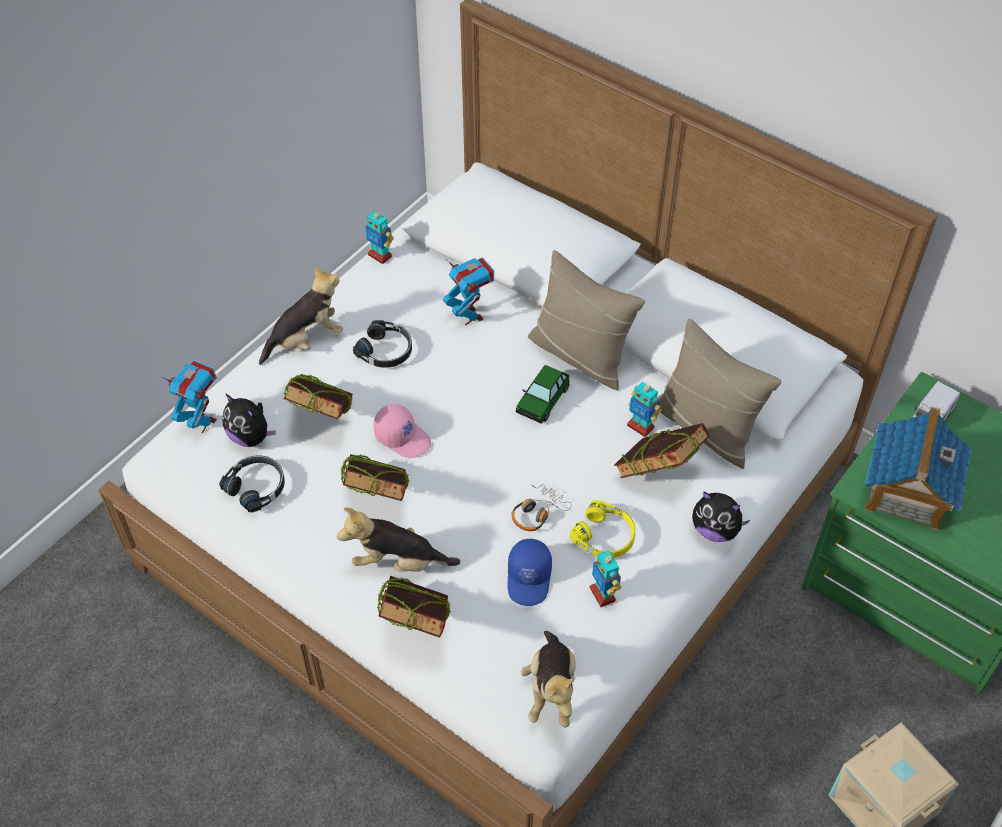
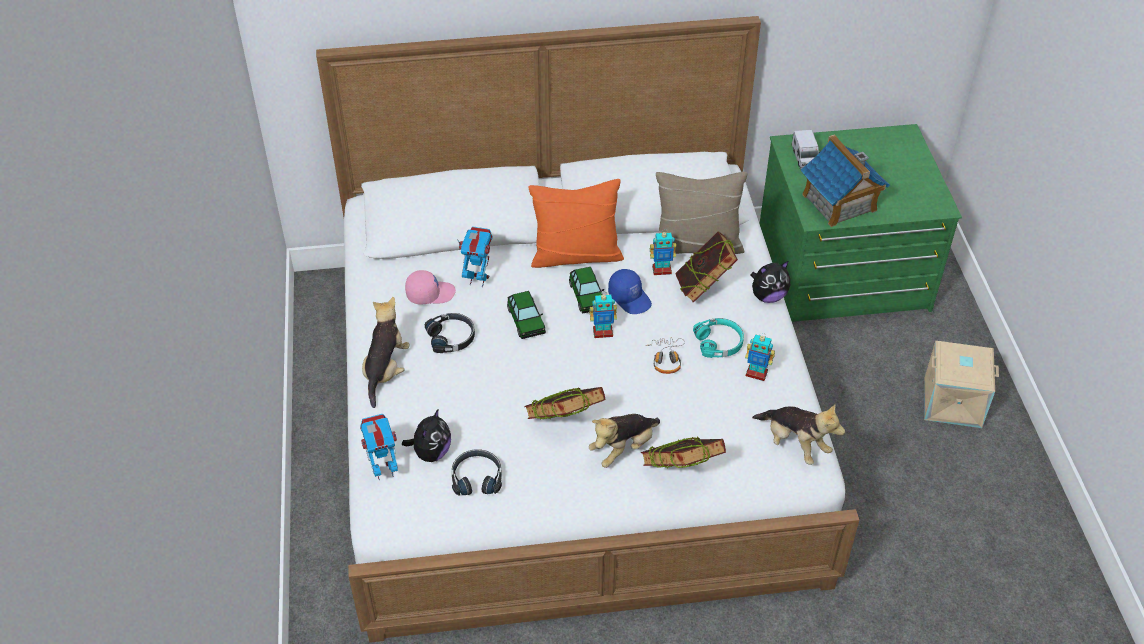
camera: 45 degrees left, 5 degrees down
plush toy [222,393,276,447] -> plush toy turned 60 degrees counterclockwise [402,408,451,462]
book [284,374,353,420] -> none
toy robot [365,211,394,264] -> toy robot moved to [589,294,617,338]
pink cap [373,404,431,458] -> pink cap moved to [405,270,456,304]
blue cap [507,539,552,606] -> blue cap moved to [608,269,652,314]
beige pillow [528,250,645,390] -> orange pillow [528,179,624,268]
yellow headphones [570,500,636,558] -> turquoise headphones [693,318,744,358]
none -> toy car [507,291,546,339]

